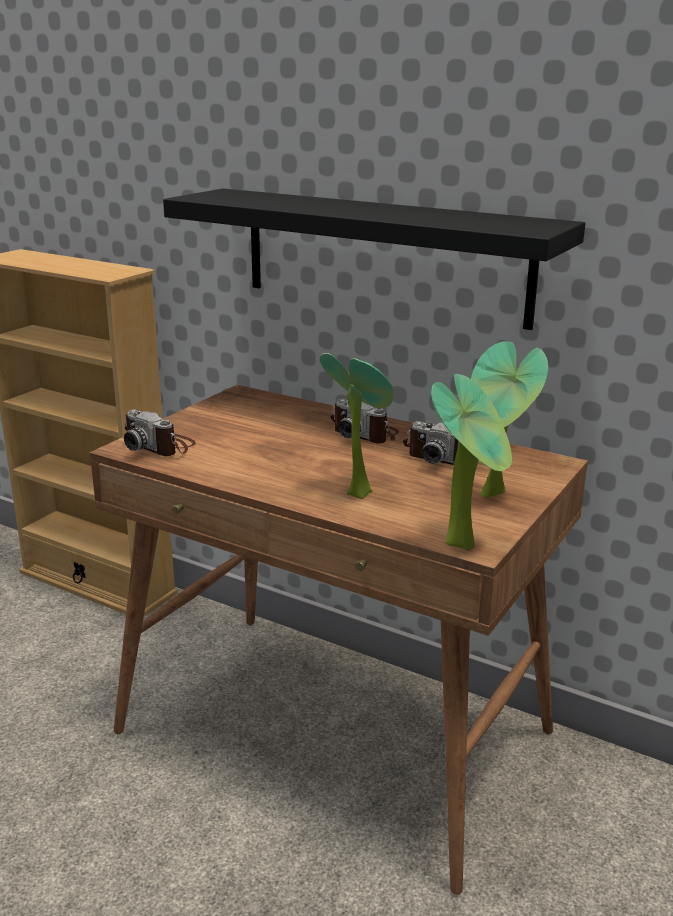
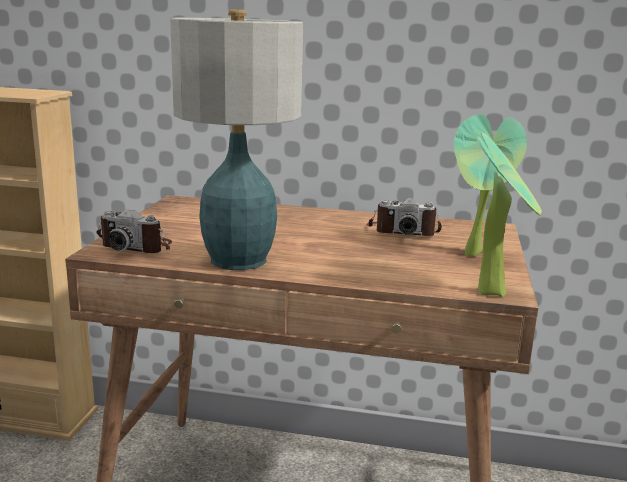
camera: 20 degrees left, 5 degrees down
black shelf [163,188,585,330] -> none
potted plant [320,353,393,499] -> none
camera [330,399,399,443] -> none
none -> table lamp [170,10,303,270]

